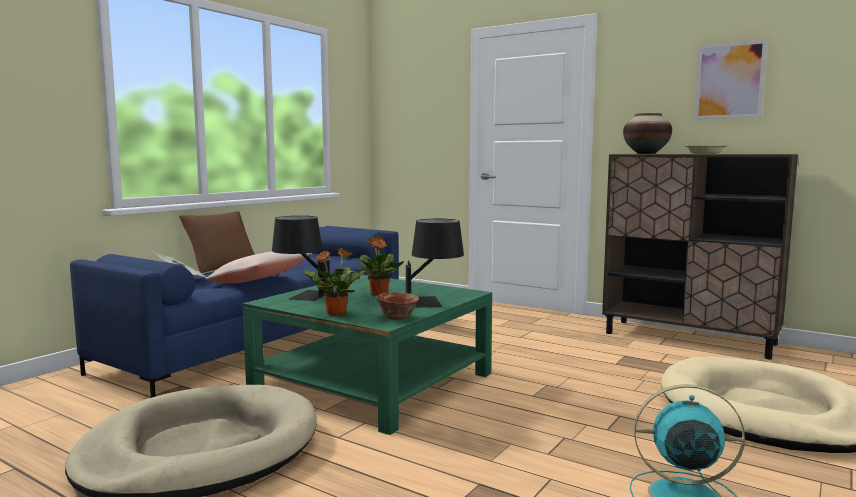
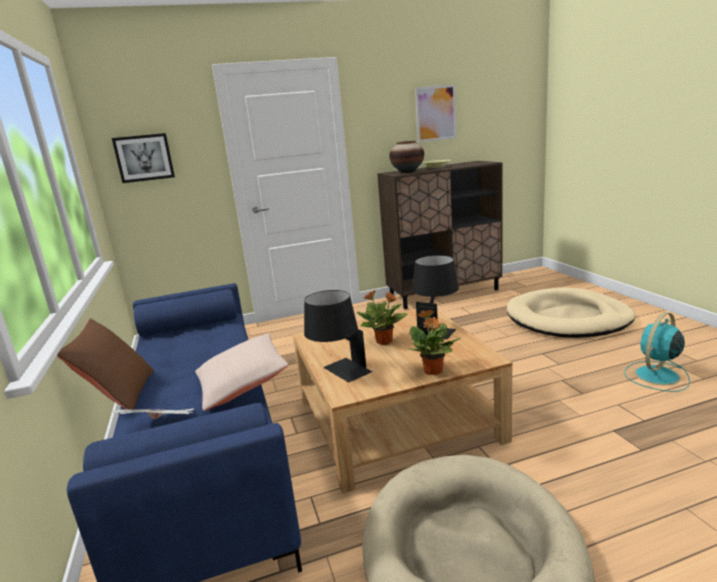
camera: 50 degrees left, 10 degrees up
green coffee table [243,275,492,435] -> beige coffee table [293,309,512,493]
bowl [377,292,419,320] -> none
none -> picture [112,133,175,183]

